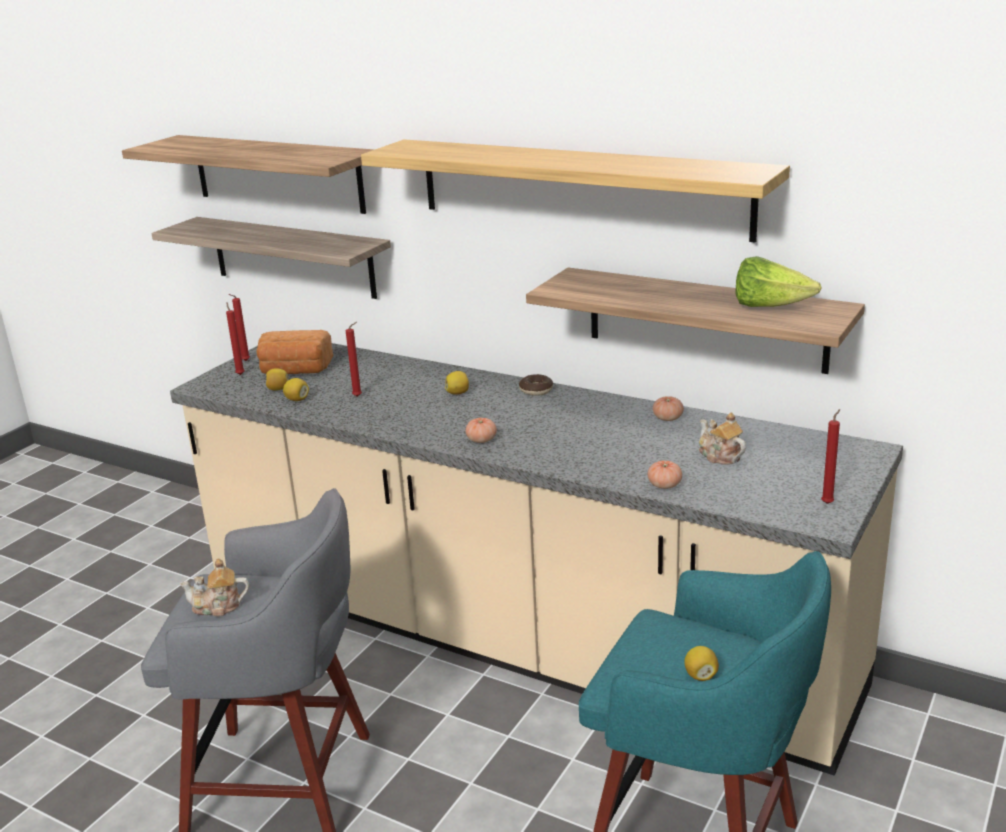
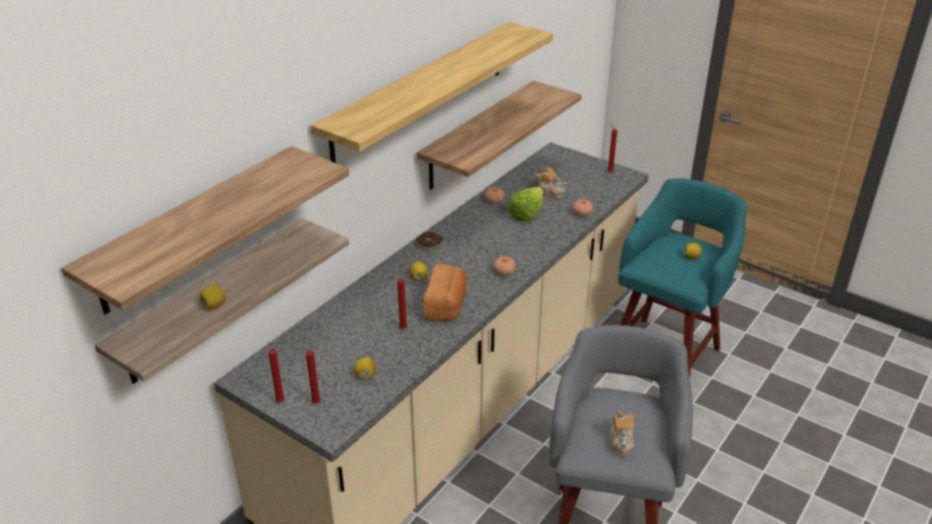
camera: 85 degrees left, 10 degrees up
bread [256,330,333,374] -> bread moved to [423,264,467,321]
lemon [283,378,309,401] -> lemon moved to [199,285,226,310]
teapot [699,412,746,465] -> teapot turned 120 degrees counterclockwise [534,167,568,199]
lettuce [735,256,821,307] -> lettuce moved to [507,187,543,221]

